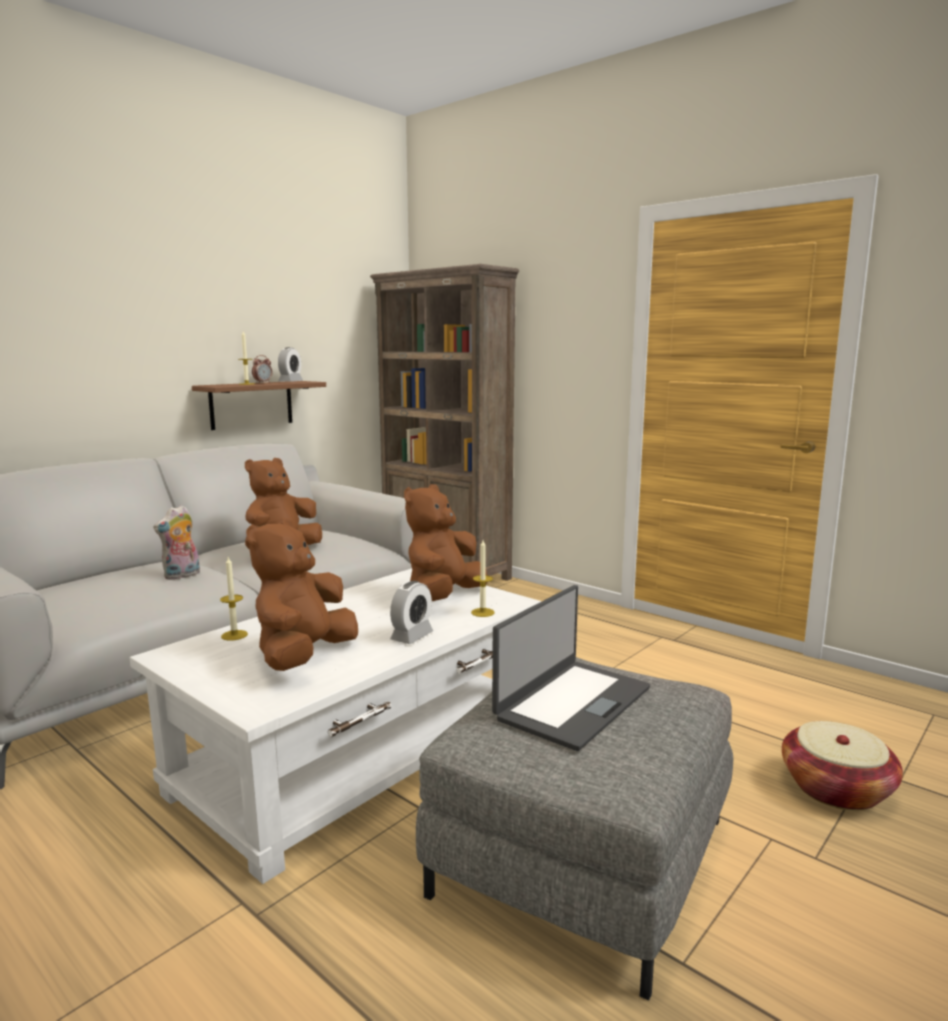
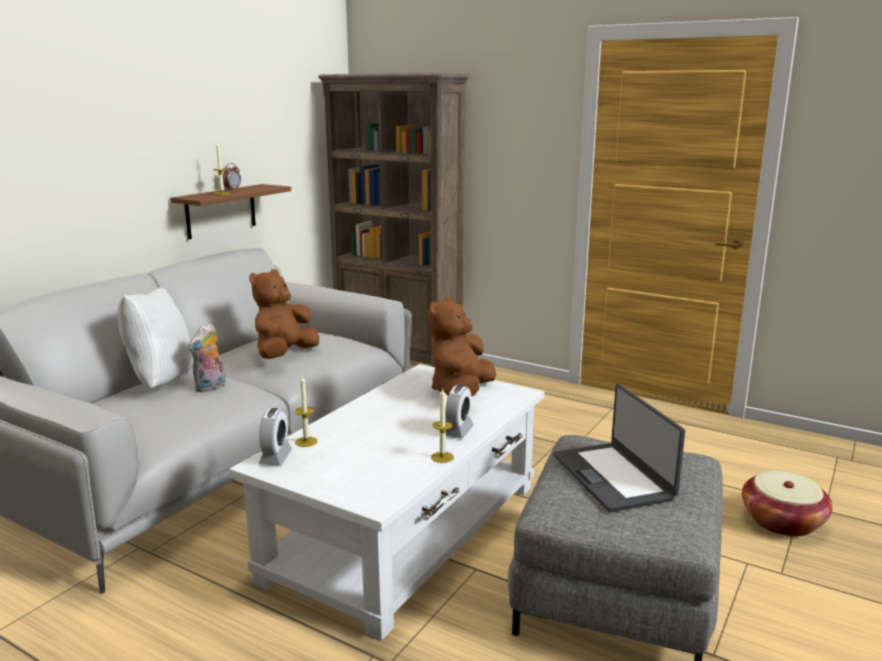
camera: 10 degrees left, 5 degrees up
brown plush toy [246,518,358,671] -> none
alarm clock [278,347,303,382] -> alarm clock moved to [259,408,292,465]
candle [471,540,494,617] -> candle moved to [431,388,454,463]
laptop [492,585,650,751] -> laptop turned 135 degrees clockwise [553,384,685,512]
none -> white pillow [117,288,193,388]

